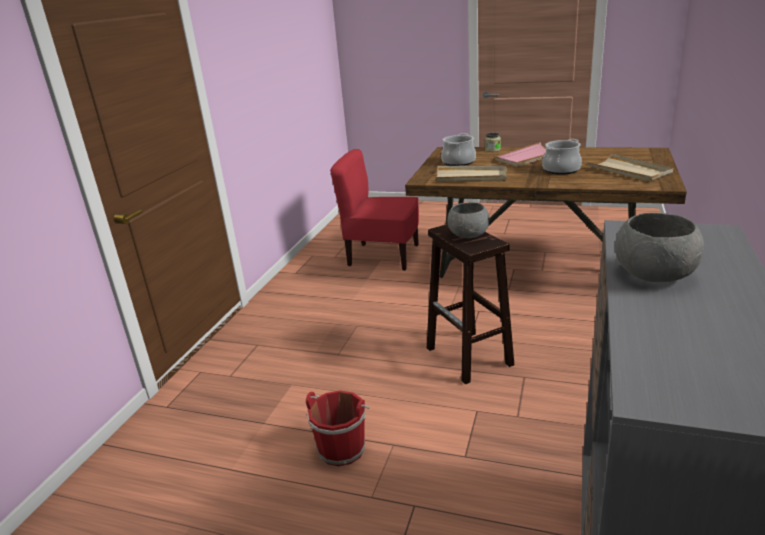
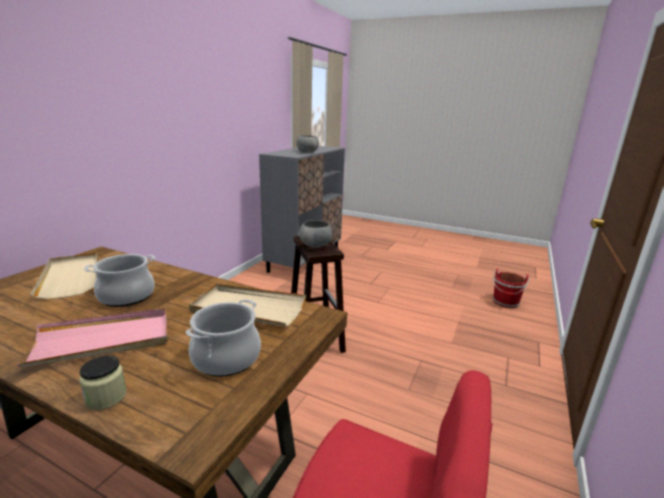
camera: 175 degrees left, 5 degrees down
red bucket [306,390,370,466] -> red bucket moved to [493,268,530,308]

